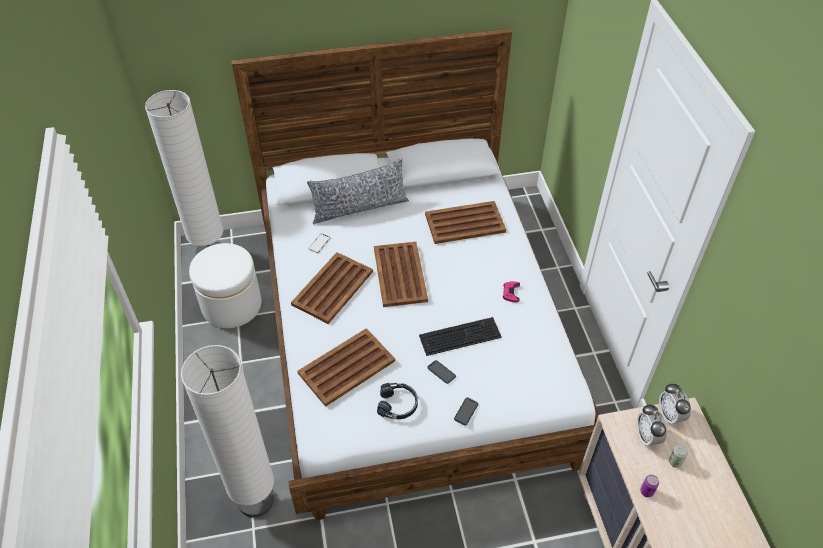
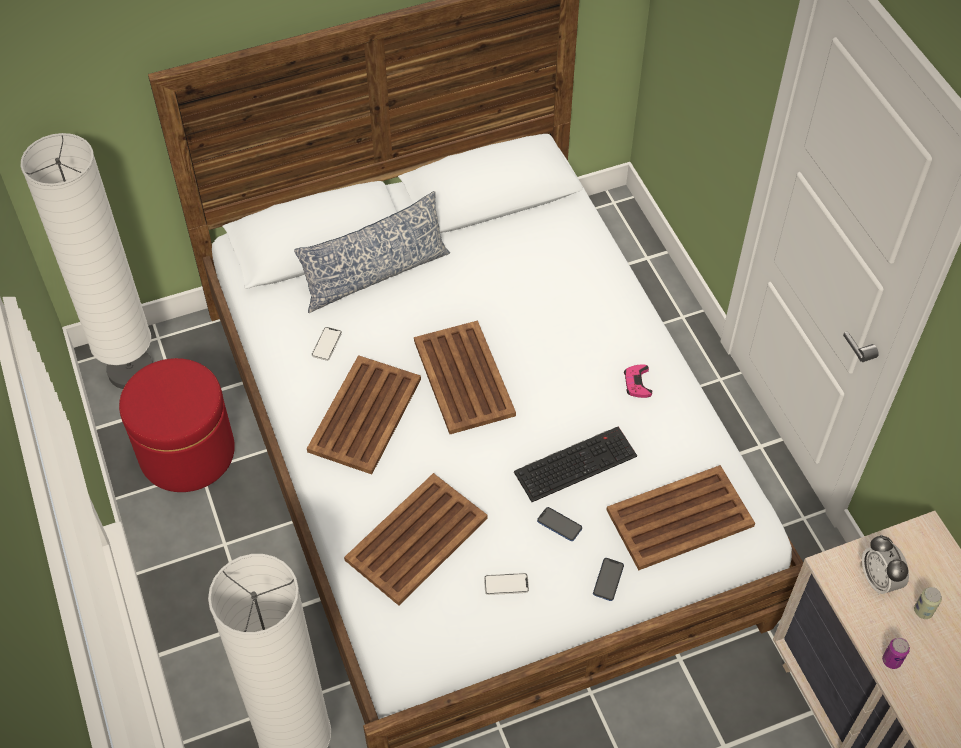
camera: 10 degrees left, 5 degrees up
white ottoman [189,243,262,328] -> red ottoman [119,358,235,492]
black headphones [377,383,418,419] -> phone [484,573,529,595]
brown tray [425,201,506,244] -> brown tray moved to [607,465,755,570]
alarm clock [659,383,691,425] -> none

